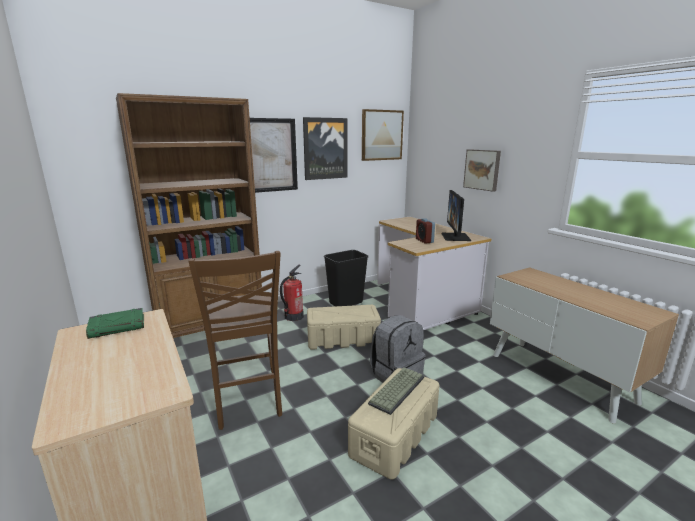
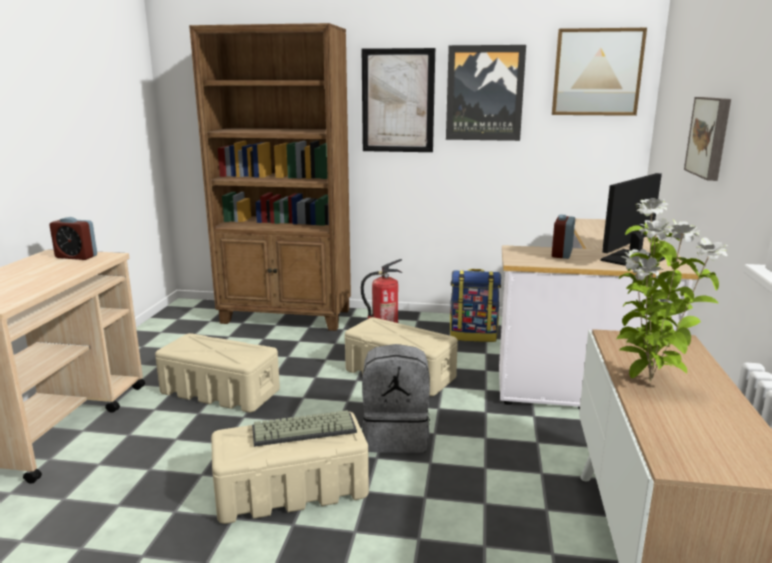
camera: 40 degrees right, 0 degrees up
green book [86,308,144,339] -> alarm clock [50,217,97,260]
brown chair [188,251,282,430] -> beige storage box [155,333,280,413]
black trash can [324,250,368,306] -> backpack [450,269,501,342]
none -> potted plant [616,198,728,382]

